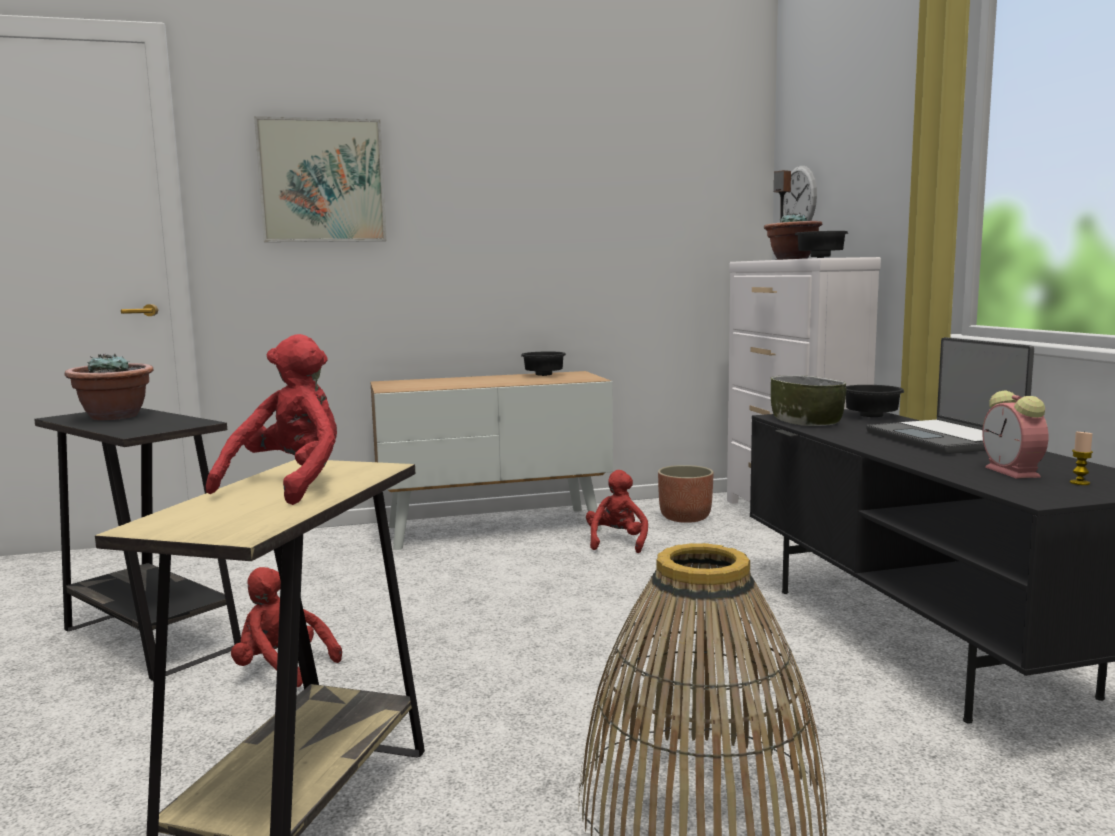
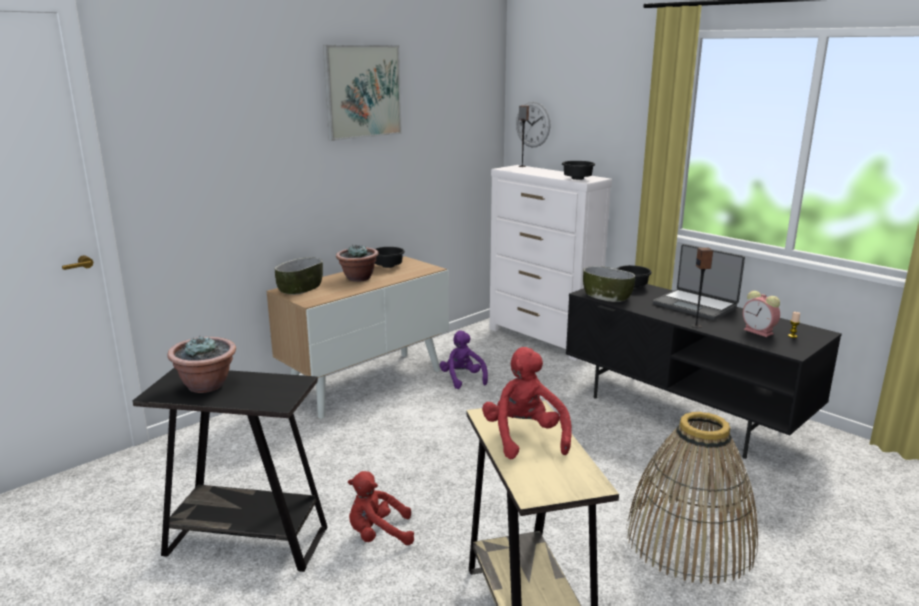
camera: 30 degrees left, 10 degrees up
picture [254,116,387,242] -> picture moved to [323,45,402,141]
red plush toy [586,470,648,553] -> purple plush toy [440,330,488,389]
planter [658,465,714,523] -> none
potted plant [764,212,822,260] -> potted plant moved to [336,245,379,282]
none -> bowl [275,257,323,295]
none -> speaker [691,248,713,328]

